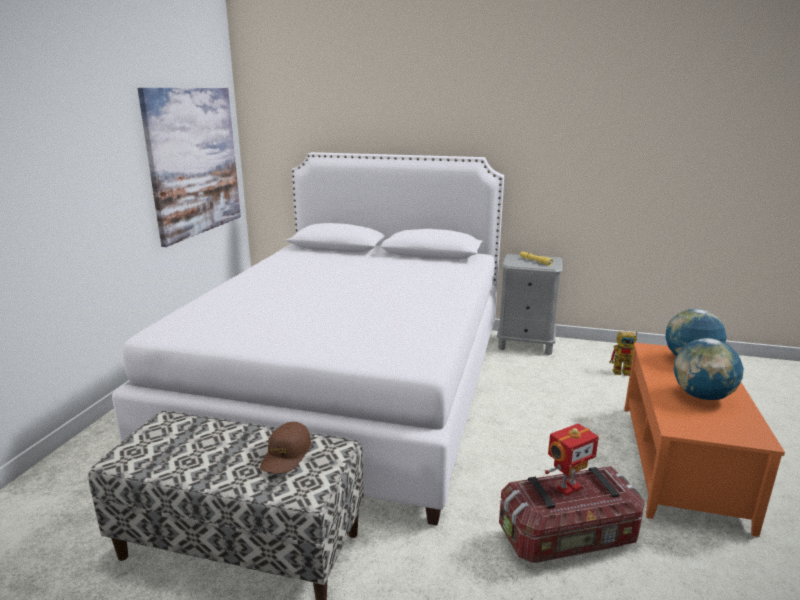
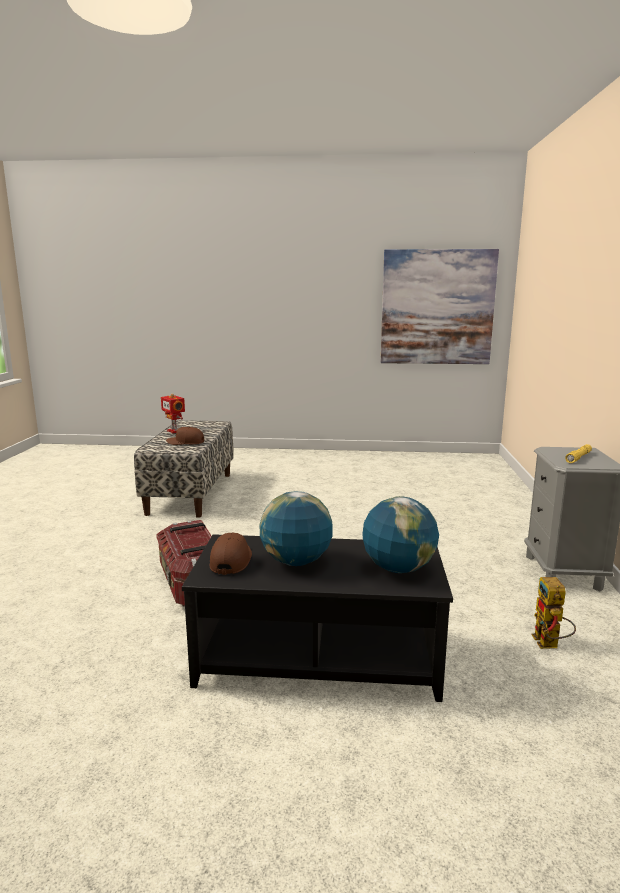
camera: 80 degrees right, 5 degrees down
white bed [112,152,504,525] -> none
toy robot [545,423,599,496] -> toy robot moved to [161,394,185,433]
orange coffee table [624,343,785,537] -> black coffee table [182,534,453,702]
none -> brown cap [209,533,252,575]

